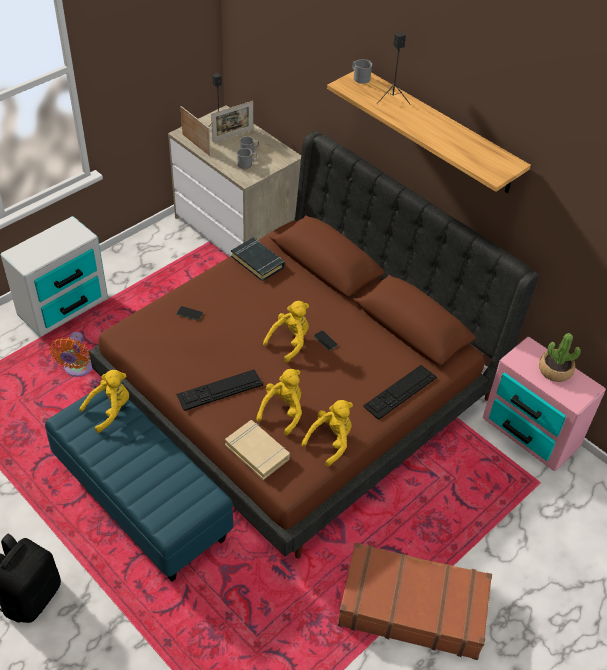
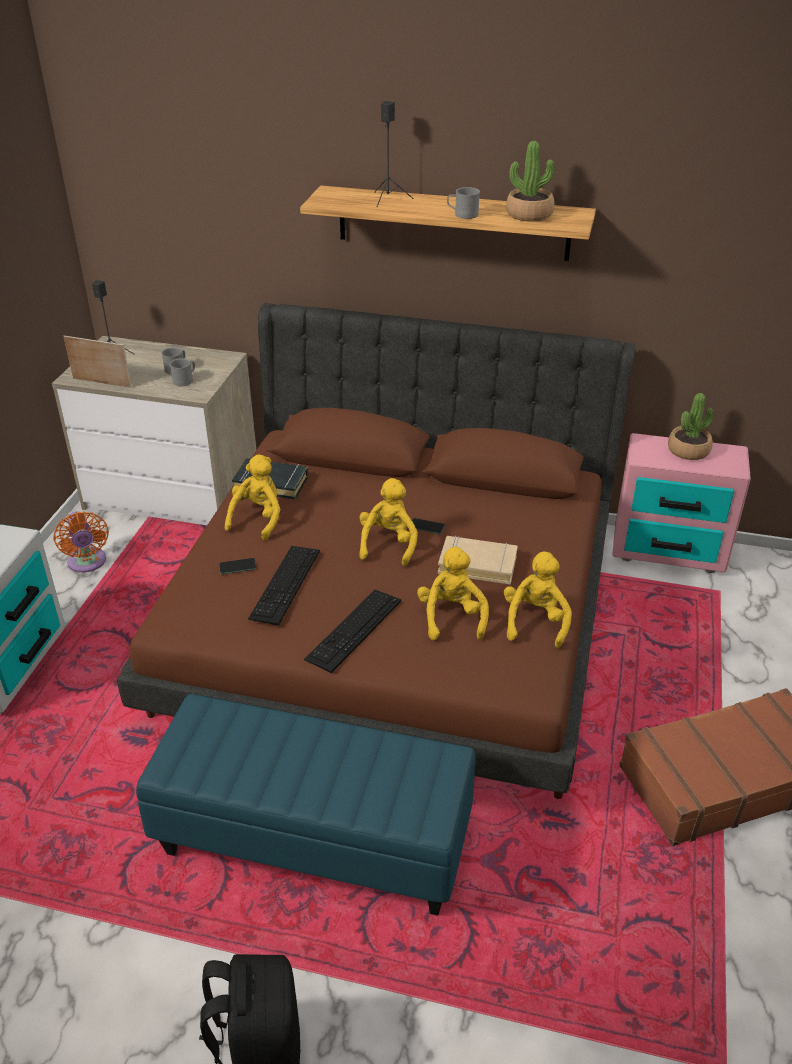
camera: 30 degrees left, 10 degrees down
orange fan [50,332,93,377] -> orange fan moved to [53,511,109,573]
yellow plush toy [80,370,129,433] -> yellow plush toy moved to [225,455,281,540]
picture frame [211,101,253,142] -> none
beige book [225,420,290,480] -> beige book moved to [438,536,518,585]
grey mug [352,59,372,84] -> grey mug moved to [447,187,480,219]
keyboard [363,365,437,420] -> keyboard moved to [248,546,320,626]
none -> potted plant [506,141,555,222]

